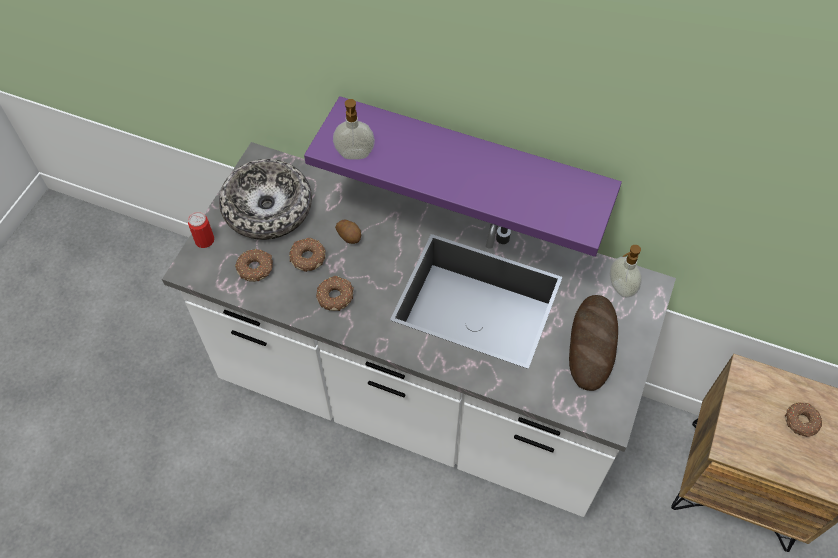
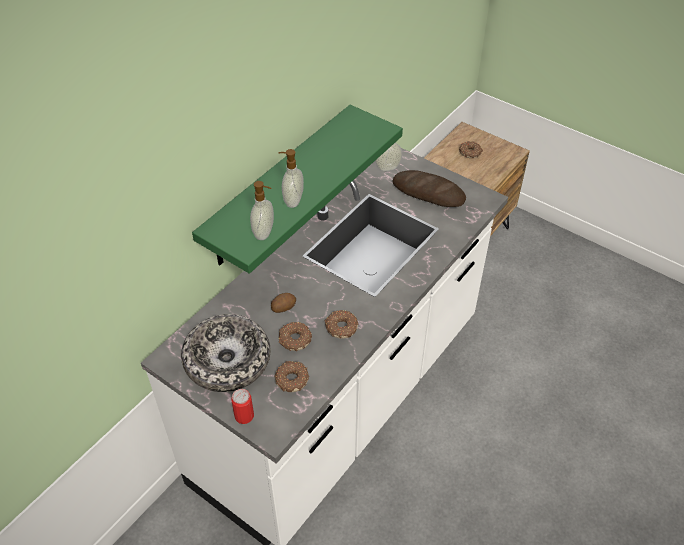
camera: 75 degrees left, 10 degrees down
purple shelf [304,96,622,257] -> green shelf [192,105,403,274]
none -> soap dispenser [279,149,304,208]

